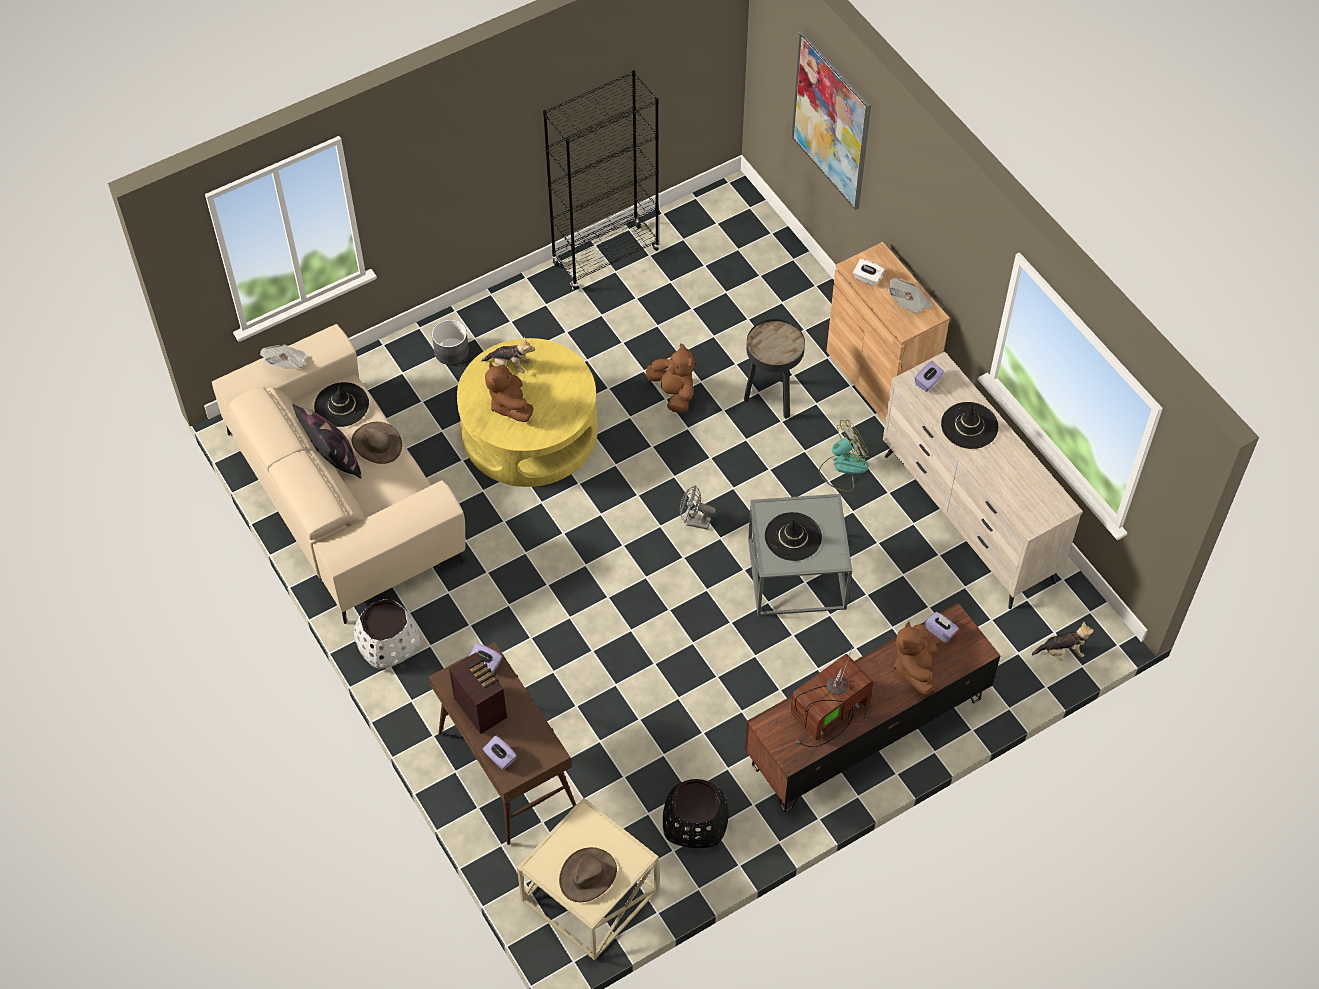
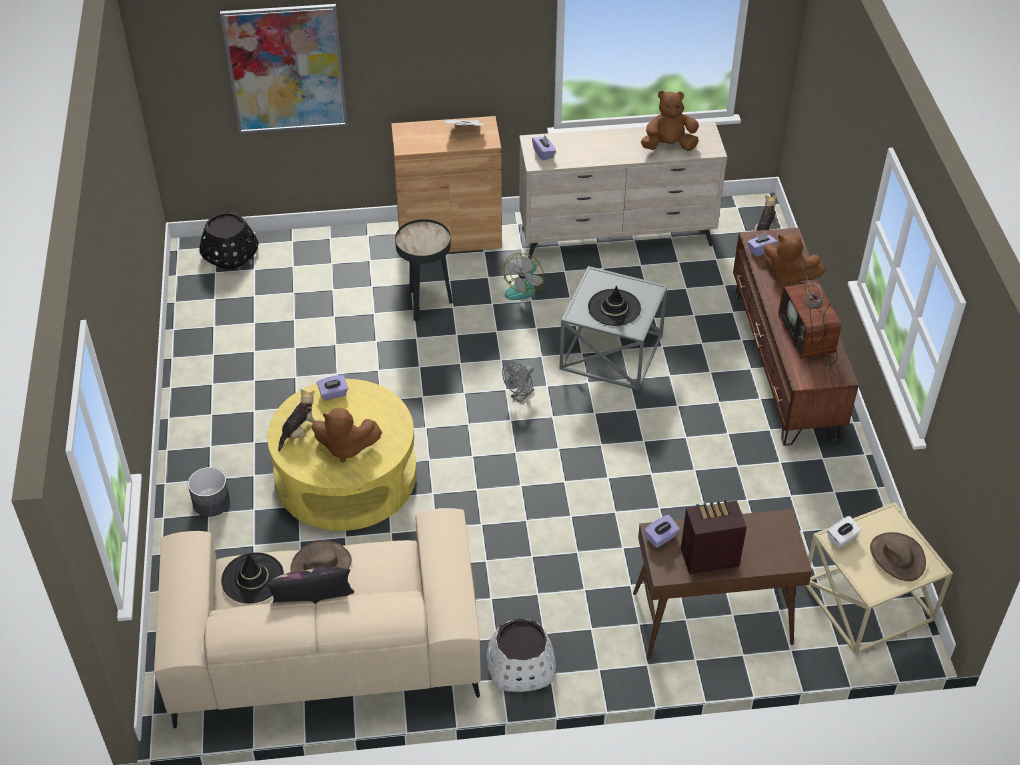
camera: 65 degrees left, 10 degrees down
newspaper [260,344,309,369] -> none
purple tissue box [483,735,517,770] -> purple tissue box moved to [317,375,348,401]
black bookcase [543,70,660,290] -> none
brown plush toy [646,343,695,413] -> brown plush toy moved to [641,90,699,151]
black planter [663,779,728,848] -> black planter moved to [199,212,259,269]
fan [819,420,869,492] -> fan turned 150 degrees counterclockwise [504,253,544,300]
white tissue box [853,259,885,286] -> white tissue box moved to [827,516,862,548]
black hat [941,402,998,449] -> none

